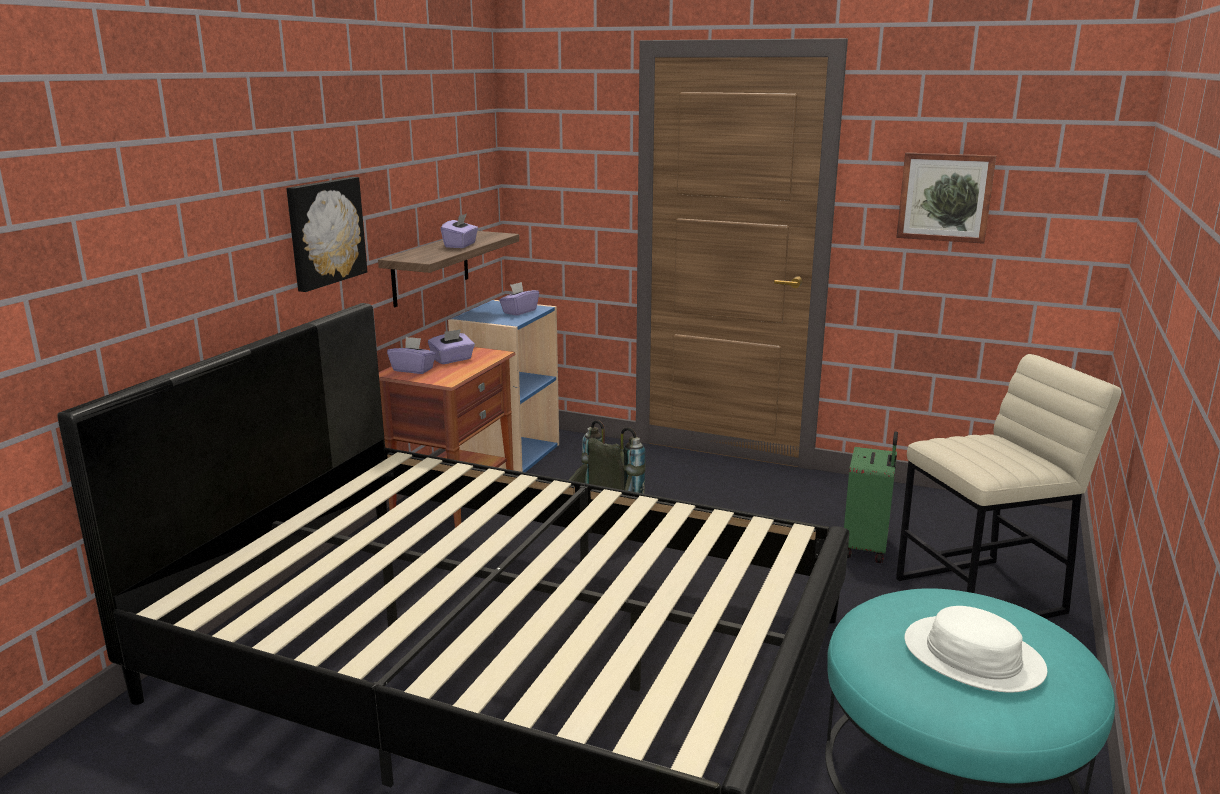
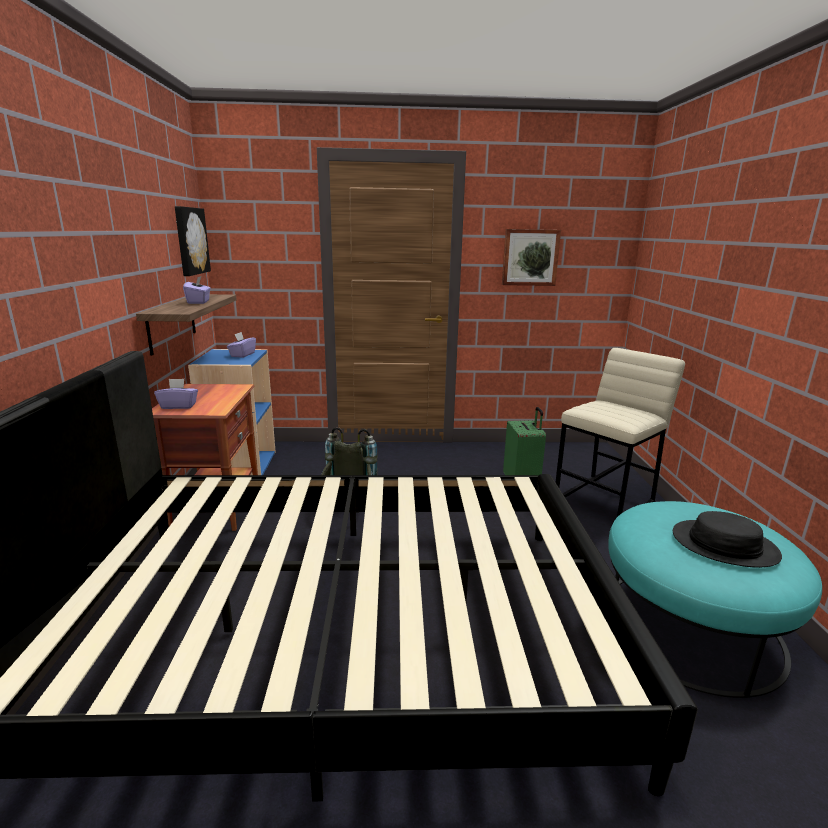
camera: 25 degrees left, 0 degrees up
picture [286,177,367,292] -> picture moved to [175,206,211,276]
purple tissue box [428,329,475,364] -> none
white hat [905,606,1047,692] -> black hat [673,511,782,568]

